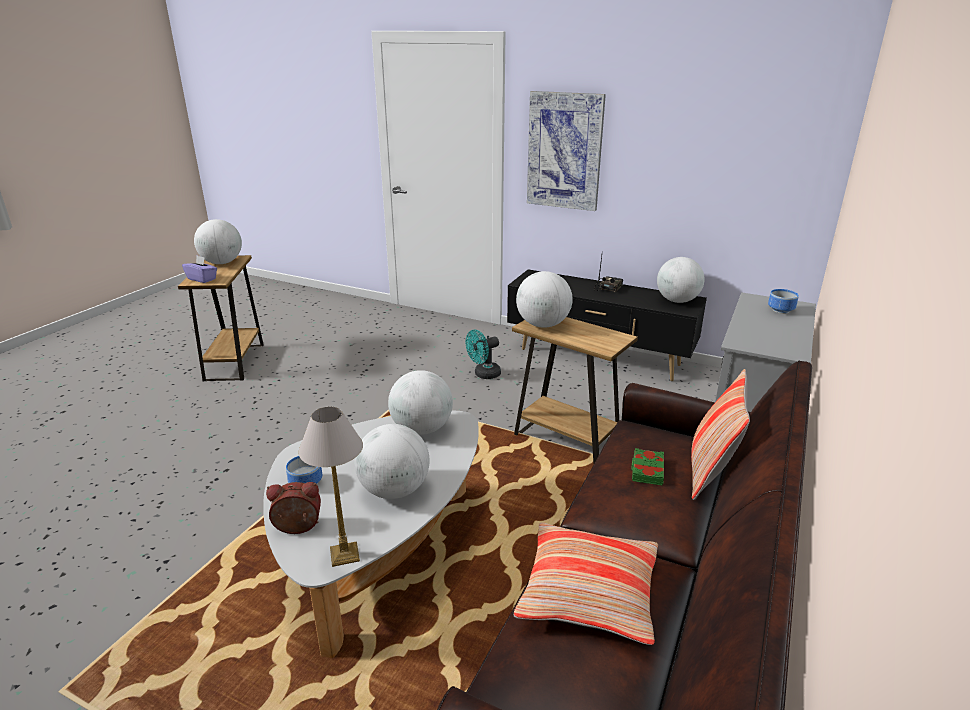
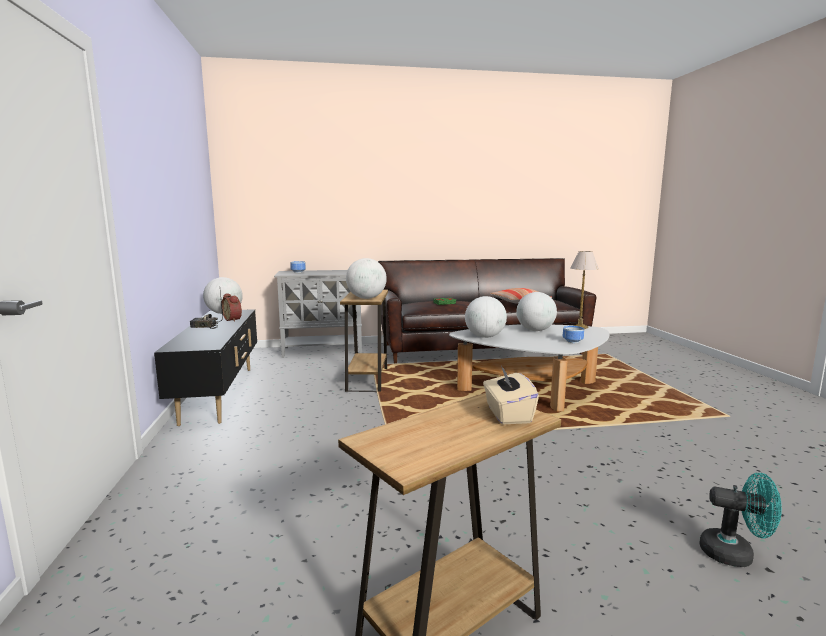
camera: 125 degrees left, 15 degrees down
purple tissue box [182,256,217,283] -> beige tissue box [483,366,539,424]
globe [194,219,242,264] -> none
alarm clock [266,482,321,534] -> alarm clock moved to [222,294,242,322]
turquoise fan [466,330,501,379] -> turquoise fan moved to [699,473,782,567]
picture [527,91,606,211] -> none
pillow [691,369,750,500] -> none

